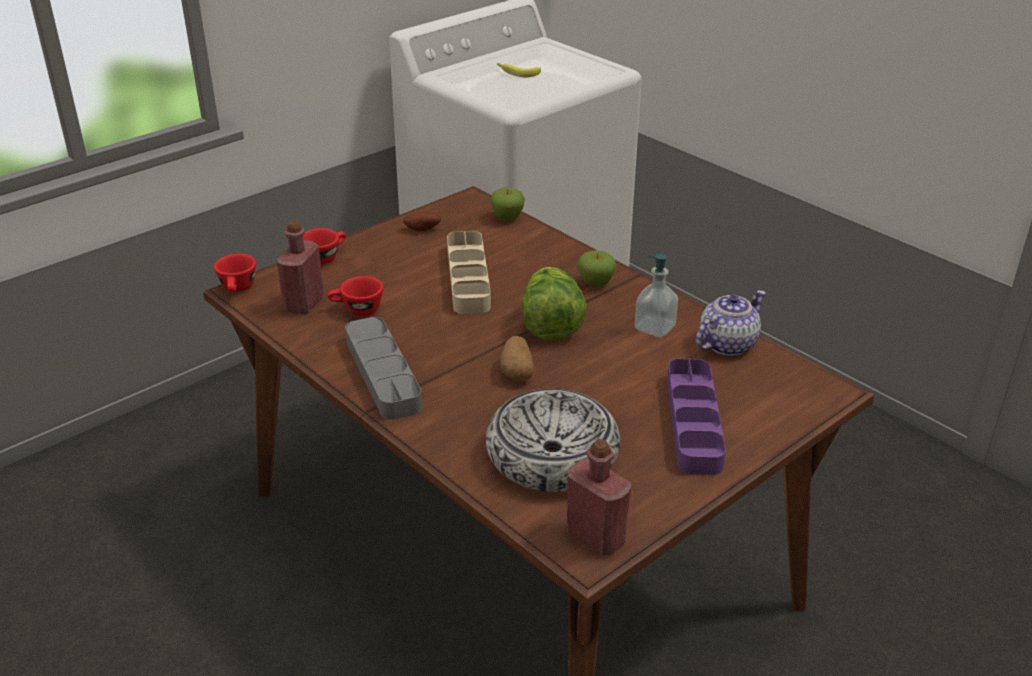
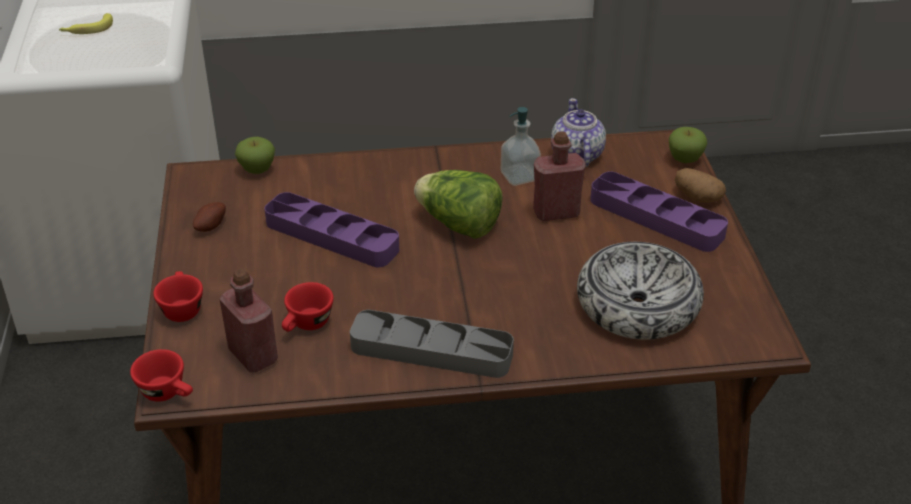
camera: 55 degrees left, 5 degrees up
beige tray [447,231,491,314] -> purple tray [264,192,399,267]
potato [500,336,534,381] -> potato moved to [675,168,726,203]
red bottle [566,439,631,556] -> red bottle moved to [533,131,586,221]
apple [577,250,617,287] -> apple moved to [669,127,707,163]

